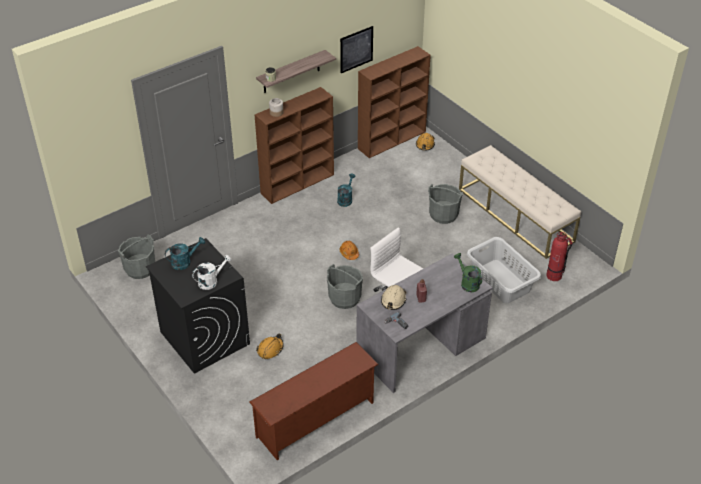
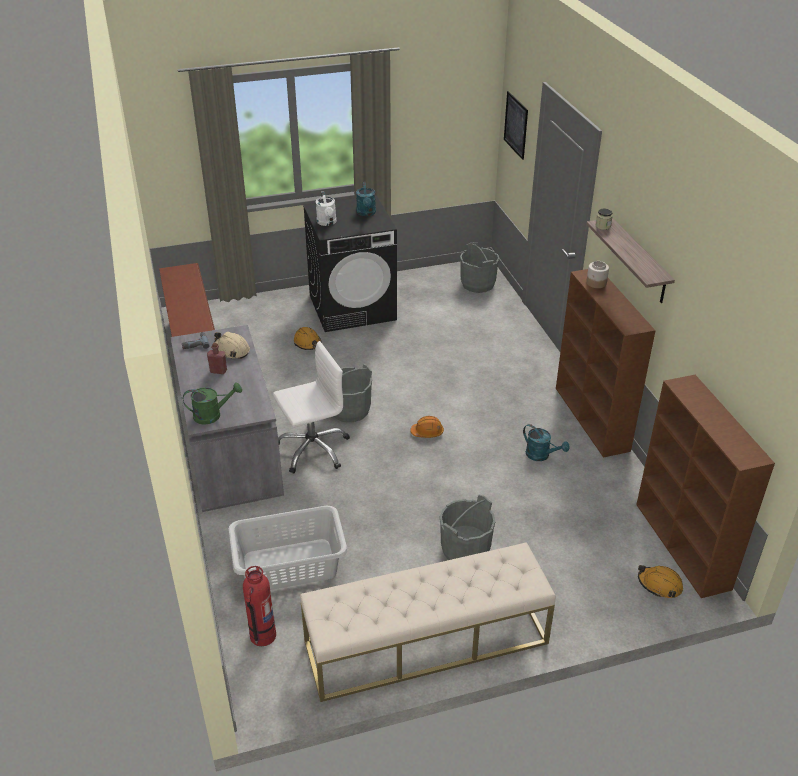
camera: 110 degrees right, 5 degrees down
picture [340,26,373,73] -> picture moved to [504,91,528,160]

